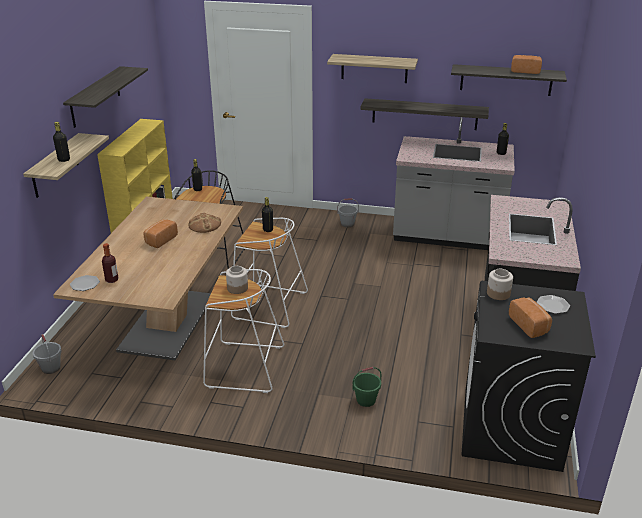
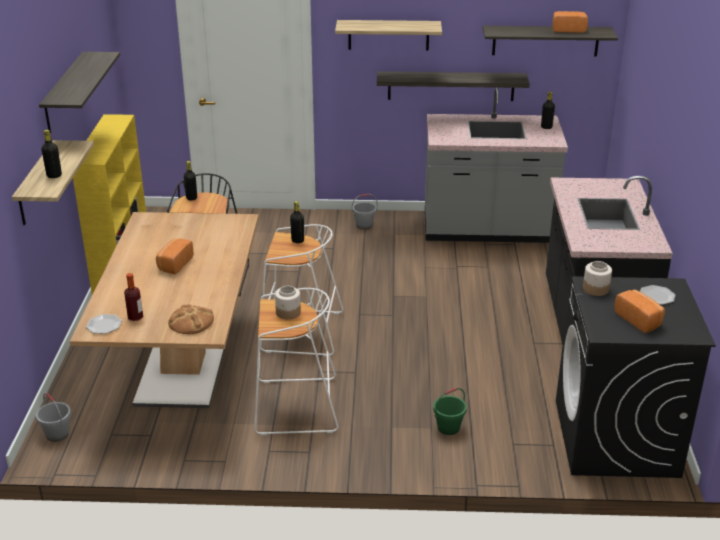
camera: 10 degrees left, 0 degrees up
bread [188,212,221,233] -> bread moved to [168,304,214,334]

